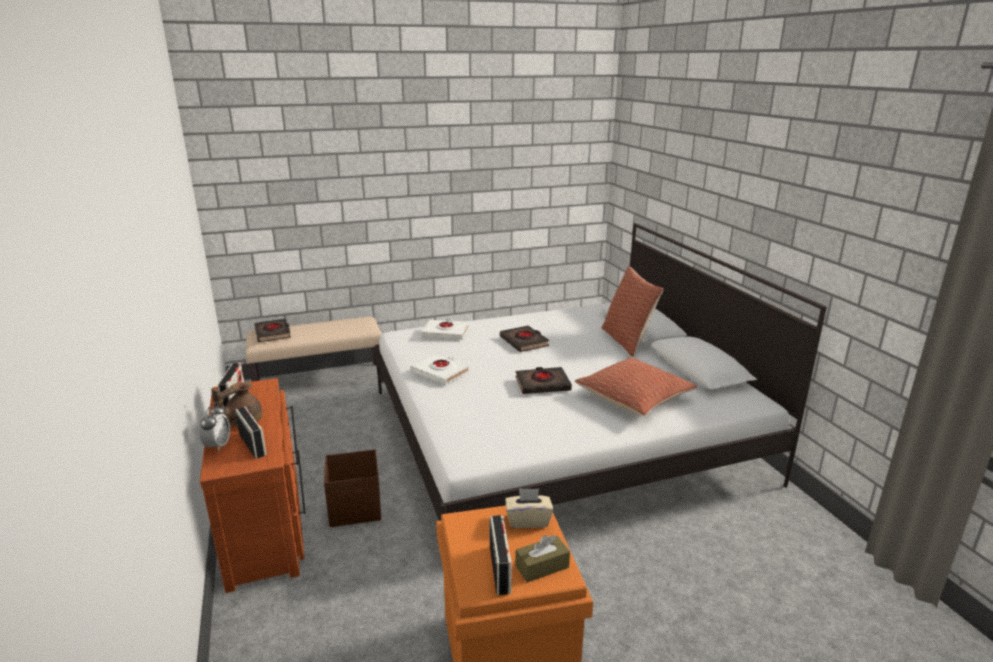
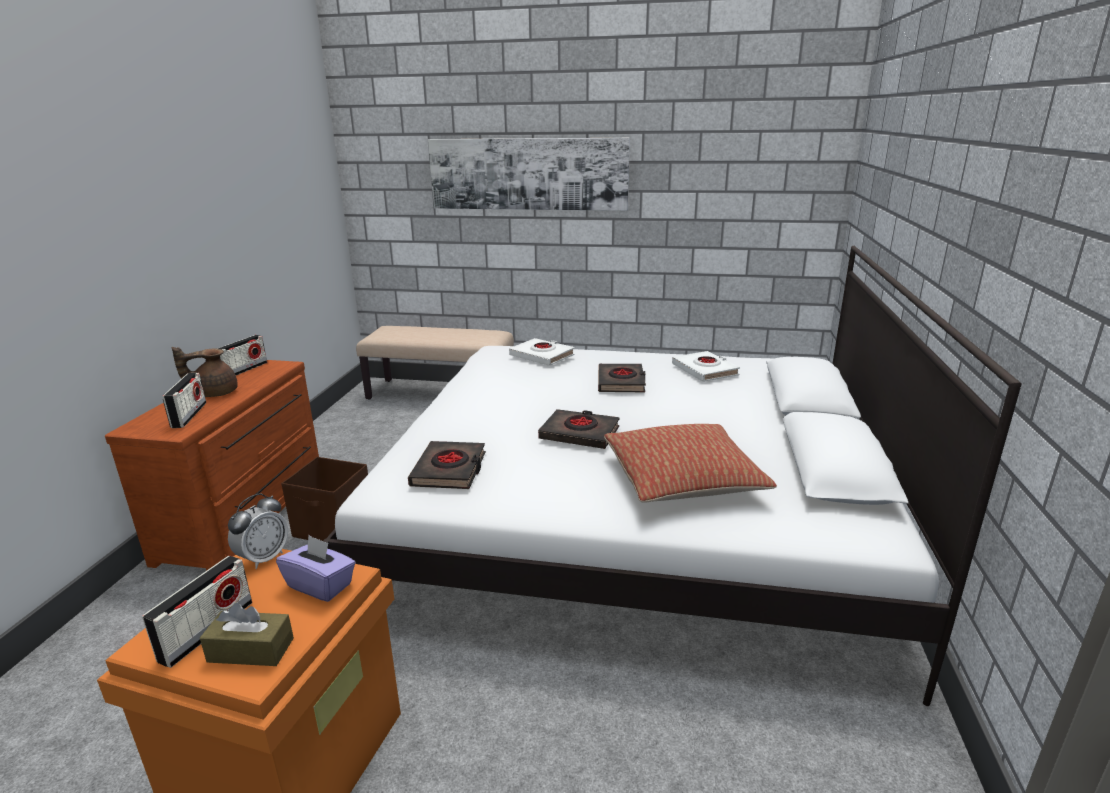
camera: 30 degrees right, 0 degrees up
alarm clock [199,404,230,451] -> alarm clock moved to [228,493,288,569]
black book [254,319,291,342] -> black book moved to [408,441,486,489]
white book [410,354,470,385] -> white book moved to [672,351,740,382]
beige tissue box [505,488,554,528] -> purple tissue box [276,535,356,602]
pillow [602,266,663,357] -> none
none -> picture [428,138,630,211]

